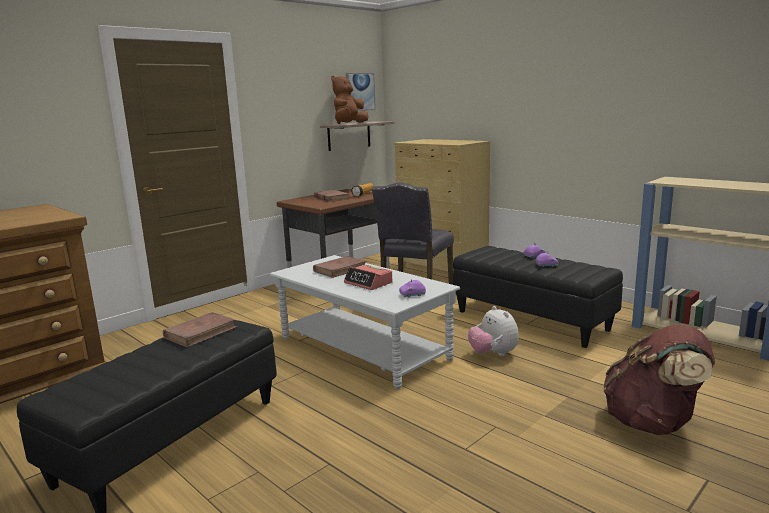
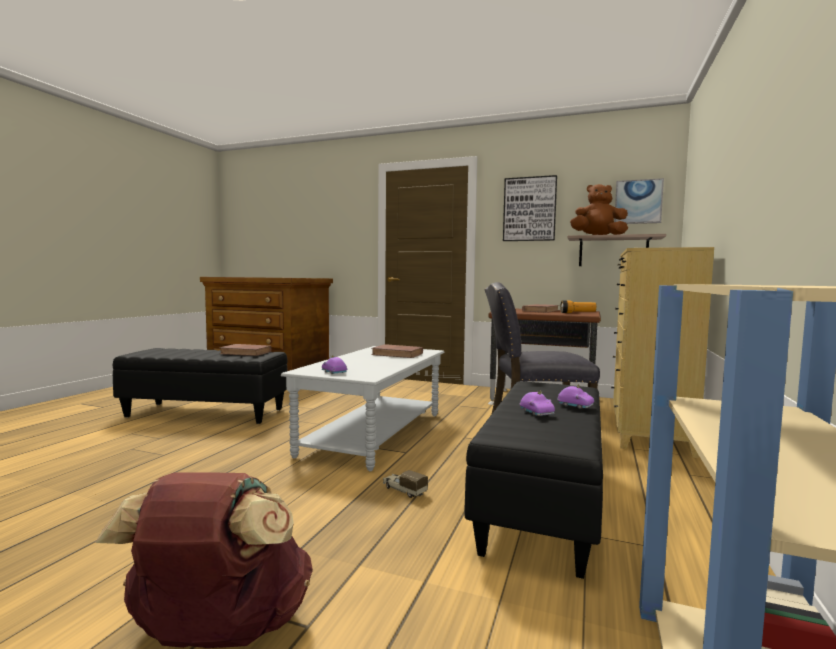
camera: 65 degrees right, 10 degrees down
alarm clock [344,265,392,290] -> none
plush toy [468,306,519,357] -> toy truck [383,470,428,498]
none -> picture [503,175,557,241]

